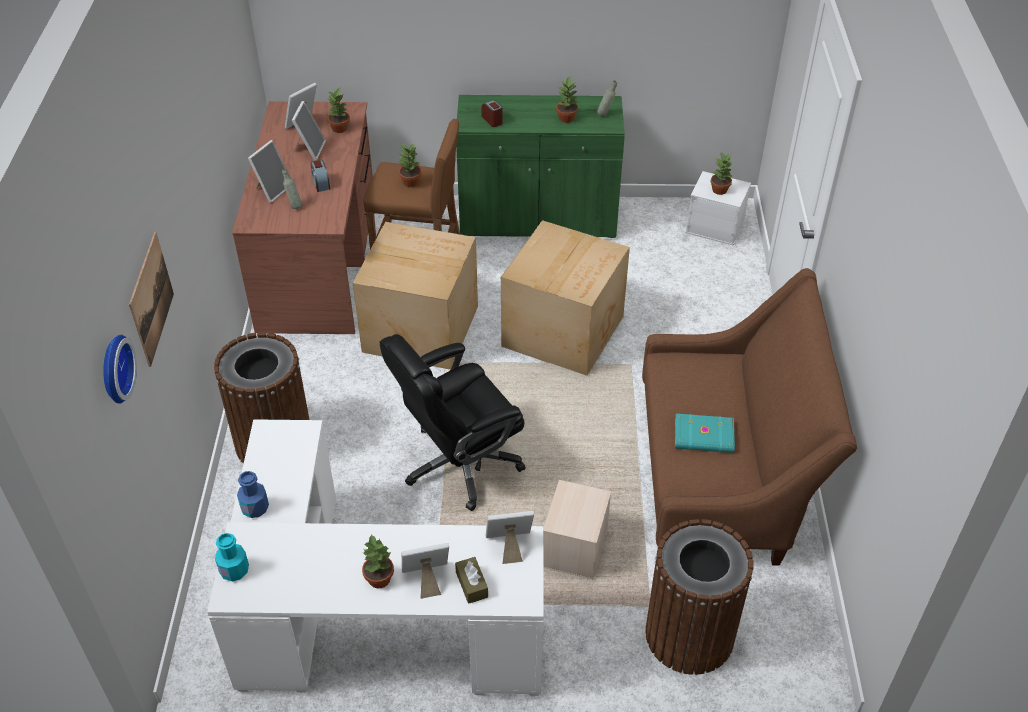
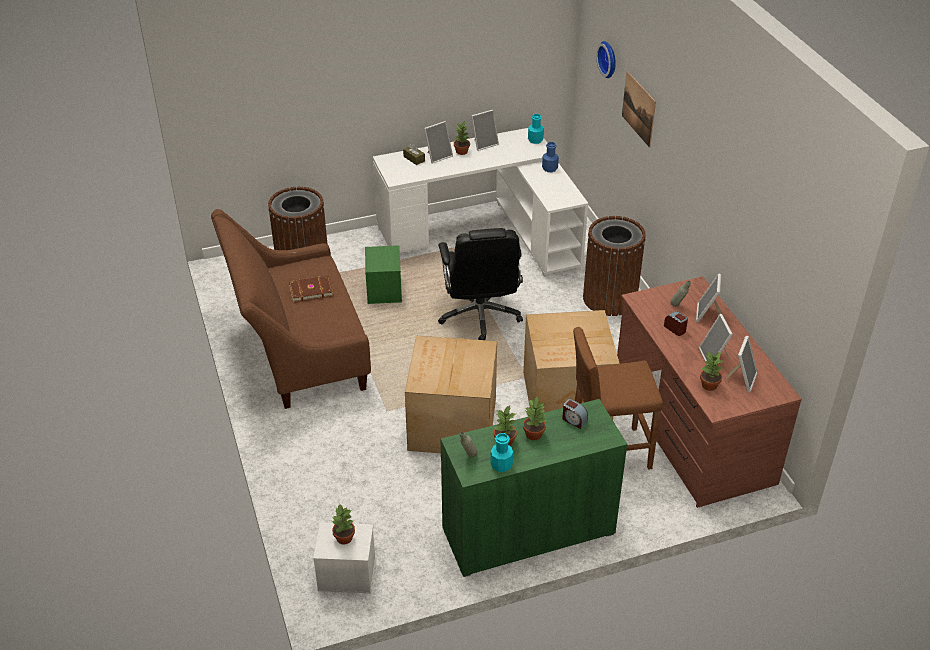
camera: 160 degrees right, 5 degrees down
black office chair [379,334,526,511] -> black office chair turned 135 degrees clockwise [438,228,523,340]
potted plant [398,144,421,187] -> potted plant moved to [523,397,546,440]
picture frame [486,511,534,564] -> picture frame moved to [471,110,499,151]
beige storage box [543,480,611,580] -> green storage box [365,245,402,304]
turquoise book [675,414,735,453] -> brown book [289,275,333,302]
none -> turquoise bottle [490,433,513,472]

